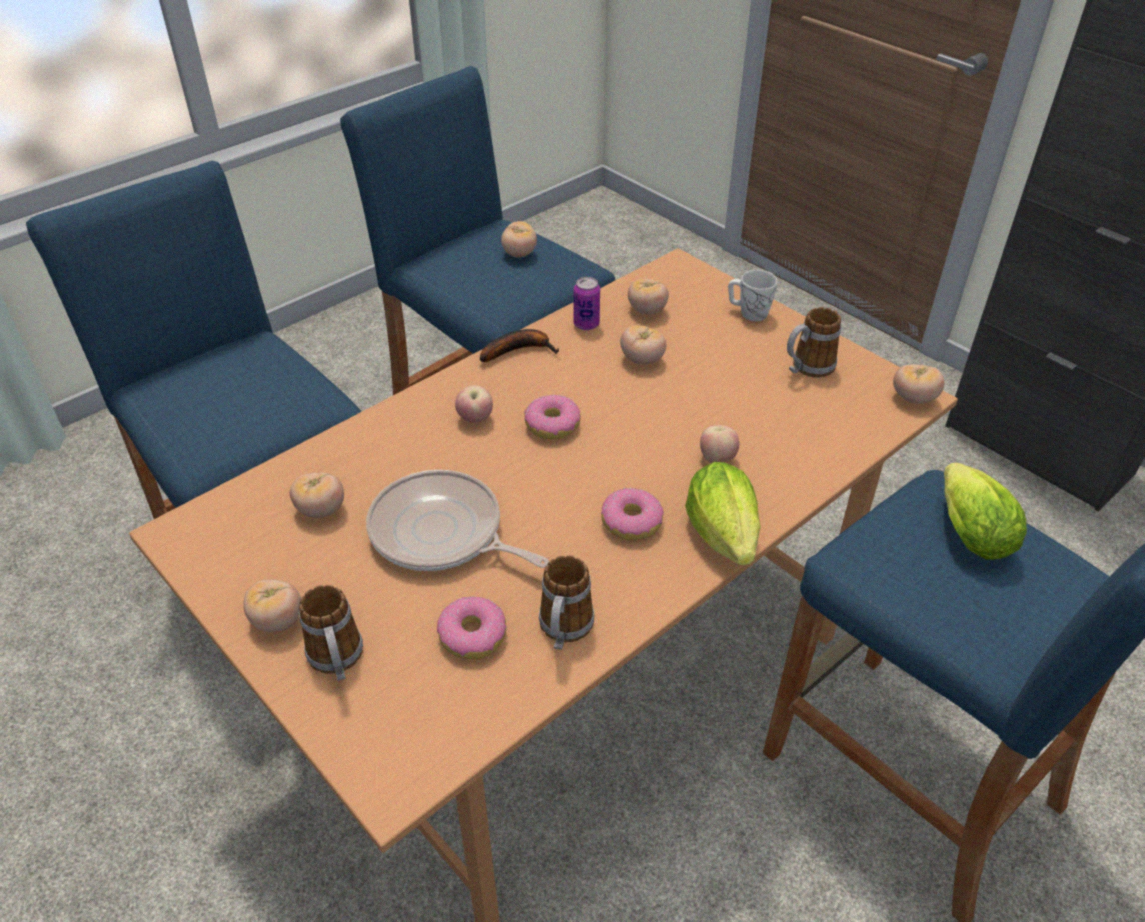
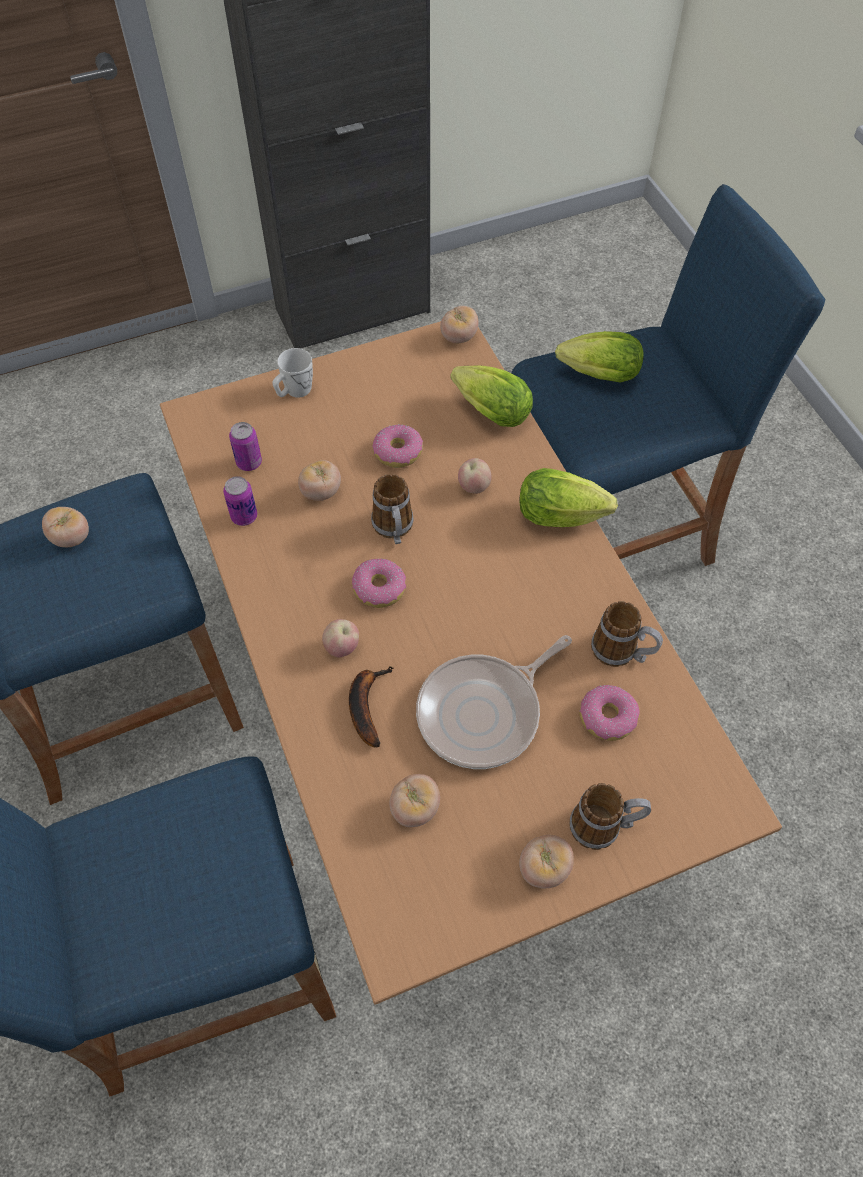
camera: 70 degrees left, 15 degrees up
banana [480,329,559,362] -> banana moved to [349,666,394,747]
donut [601,488,664,540] -> donut moved to [372,424,423,468]
tomato [628,278,669,314] -> can [229,422,262,471]
mug [787,307,841,378] -> mug moved to [371,474,414,544]
none -> lettuce [450,366,533,427]

